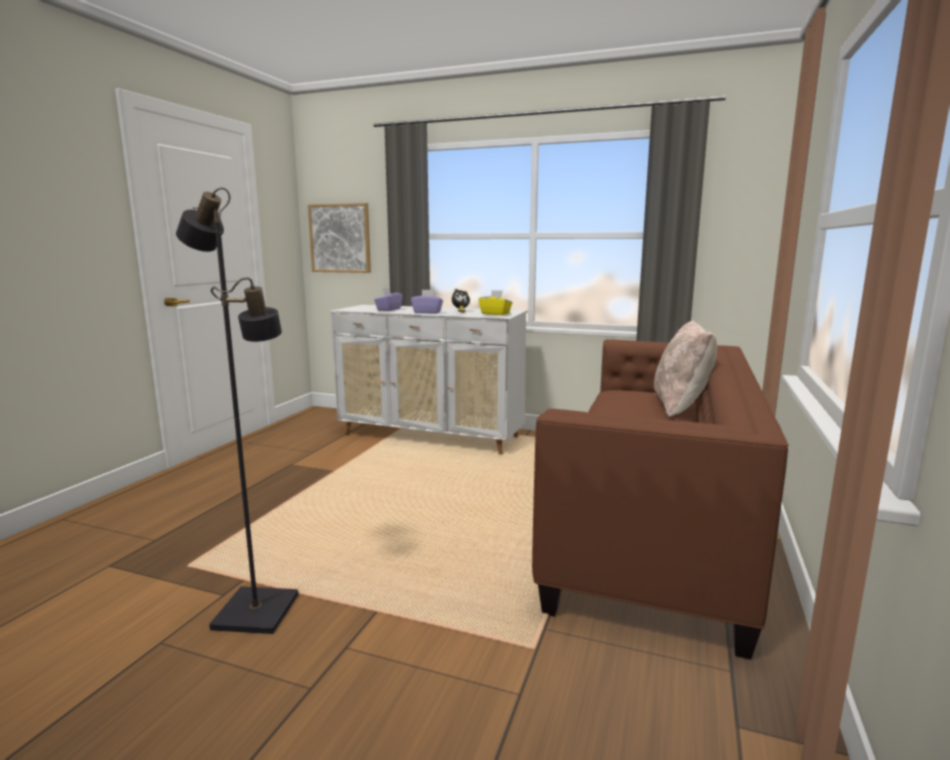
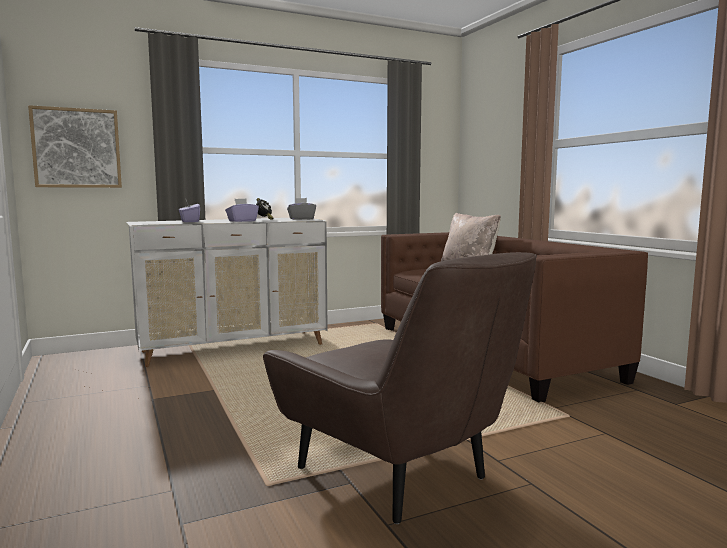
camera: 45 degrees left, 5 degrees down
black floor lamp [176,187,298,634] -> brown armchair [263,252,537,524]
yellow tissue box [478,290,513,315] -> grey tissue box [287,198,316,220]

